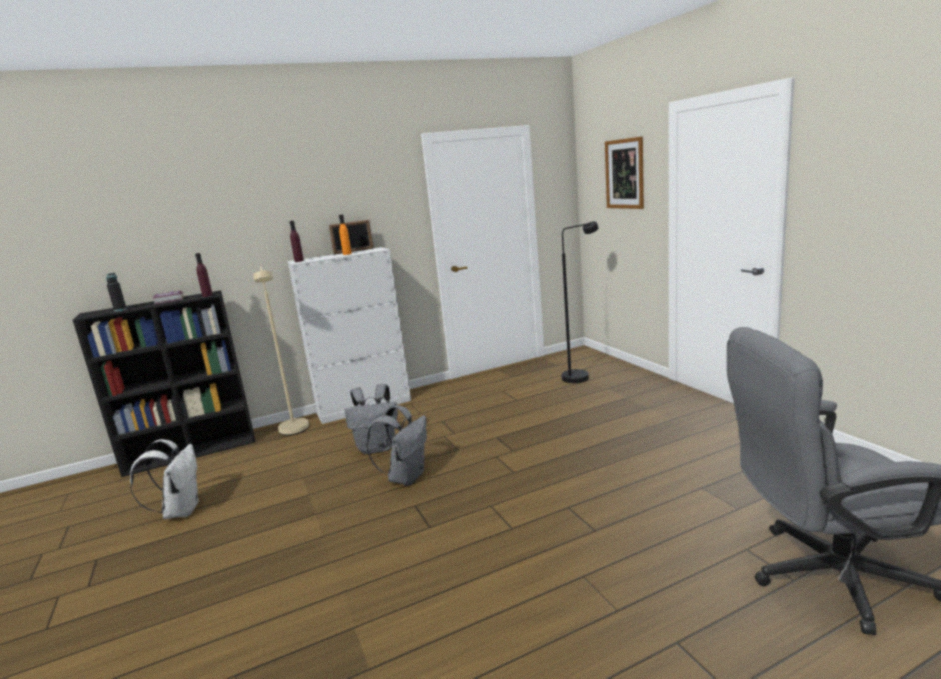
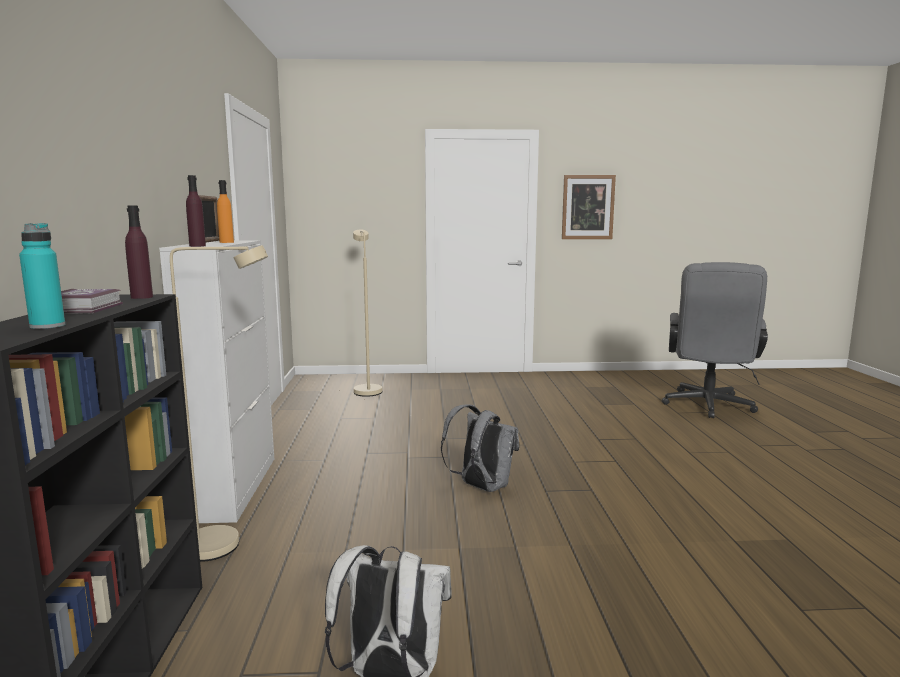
camera: 70 degrees left, 5 degrees down
black bottle [106,273,127,311] -> turquoise bottle [19,223,65,329]
grey backpack [345,384,398,454] -> none
black floor lamp [561,221,599,383] -> beige floor lamp [353,230,382,397]
picture [605,136,644,209] -> picture moved to [562,175,616,239]

